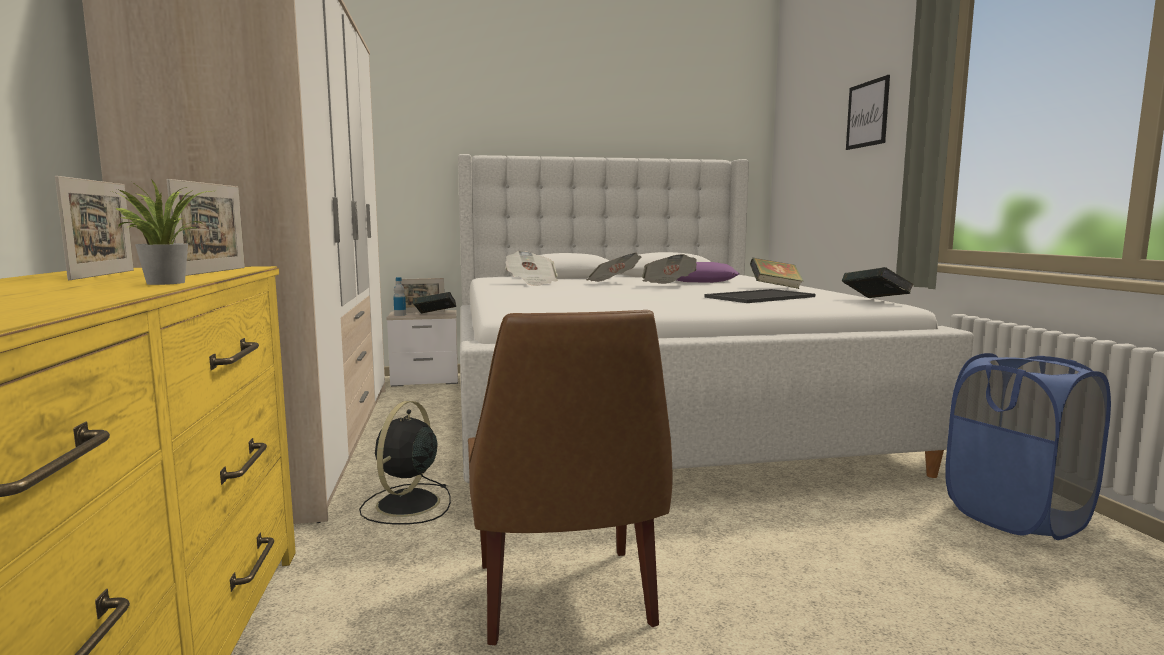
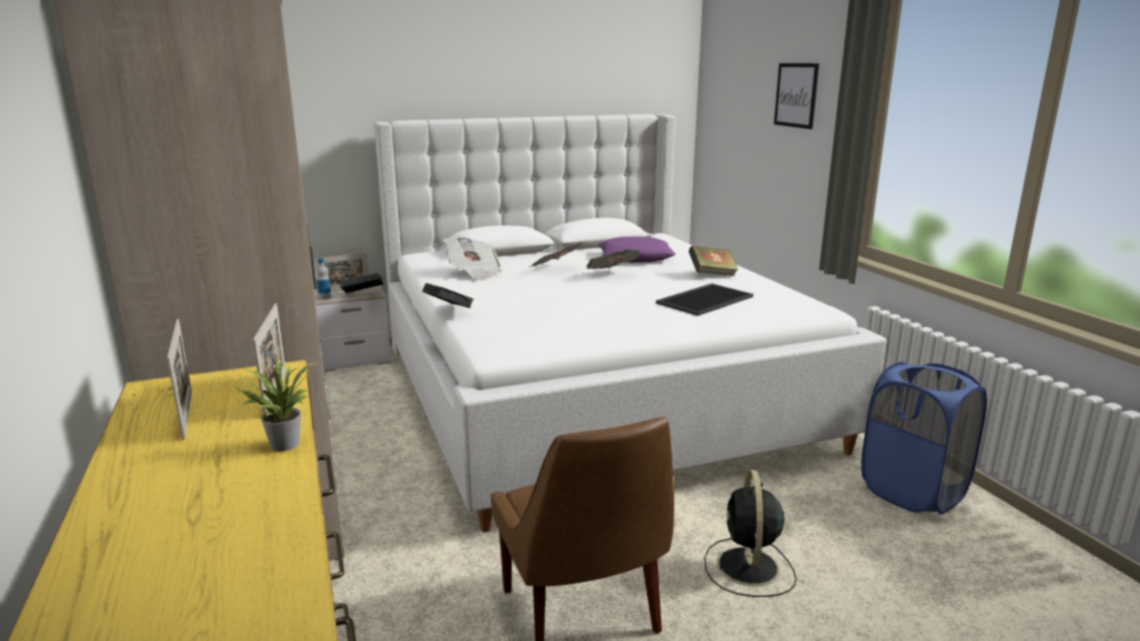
camera: 10 degrees left, 10 degrees up
black fan [359,401,451,525] -> black fan moved to [704,470,797,597]
book [842,267,914,298] -> book moved to [423,283,474,308]

